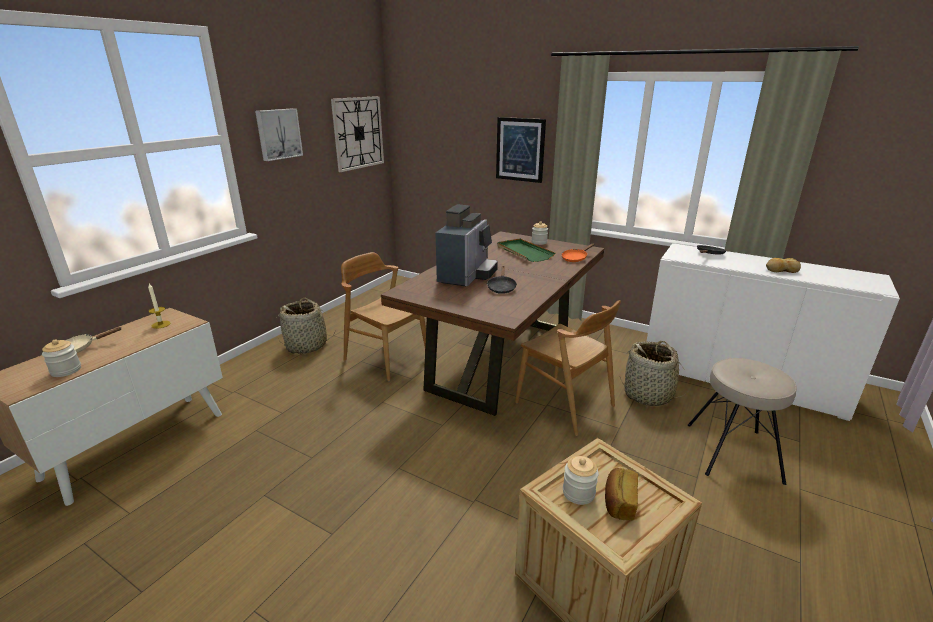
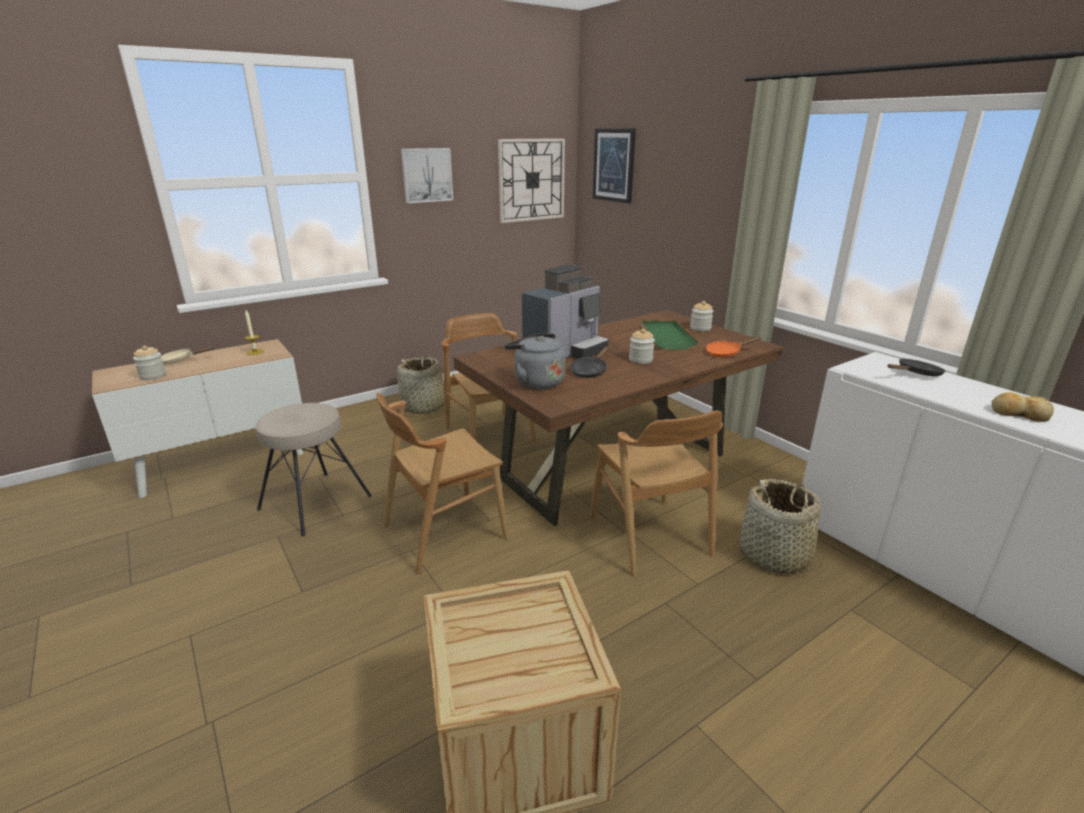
camera: 25 degrees right, 0 degrees up
picture [496,117,546,183] -> picture moved to [593,129,636,203]
jar [563,456,599,505] -> jar moved to [629,329,655,364]
bread [605,468,638,520] -> none
beige stool [688,358,797,485] -> beige stool moved to [256,403,372,536]
none -> brown chair [376,393,508,574]
none -> grey kettle [505,334,565,389]

